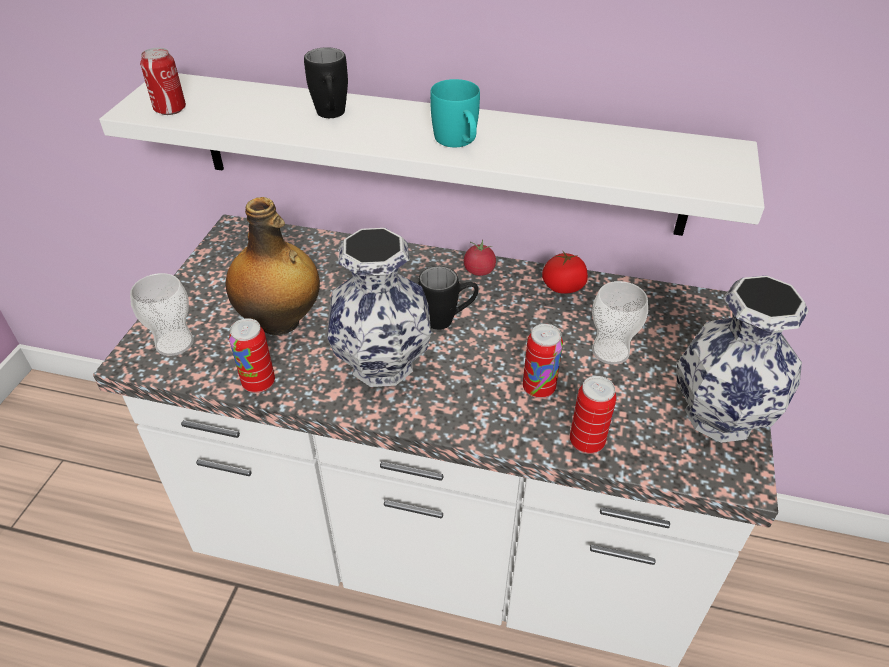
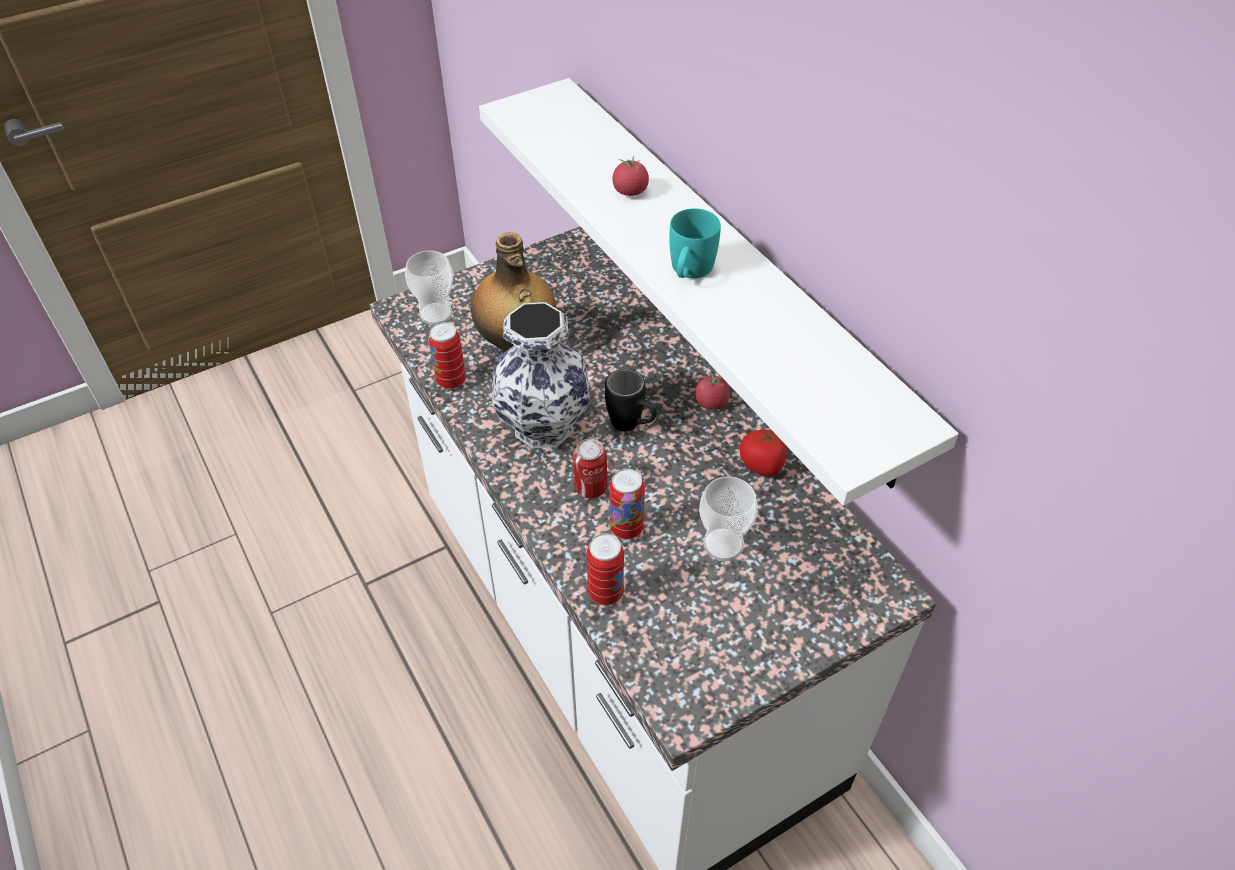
camera: 45 degrees right, 5 degrees up
can [140,48,186,115] -> can moved to [573,439,607,498]
black mug [304,47,348,118] -> tomato [612,156,649,196]
vase [677,275,808,443] -> none

